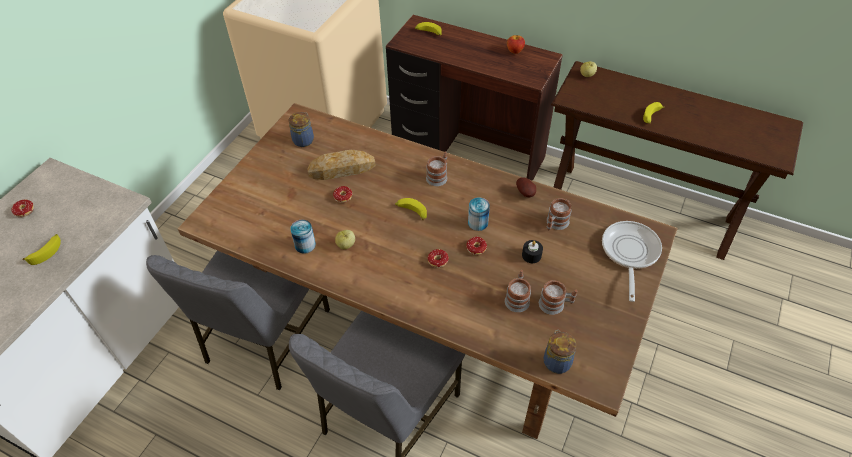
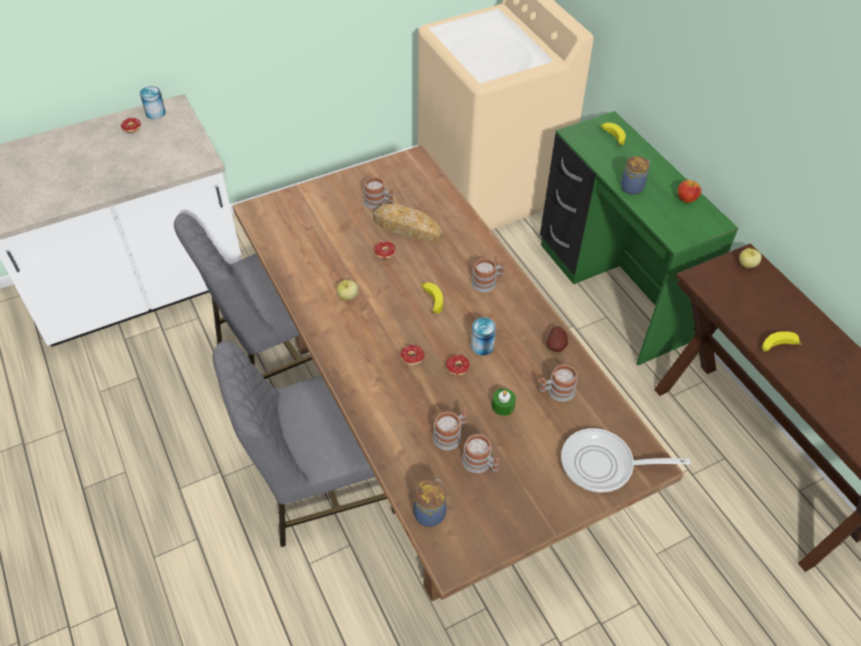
camera: 35 degrees right, 0 degrees up
banana [22,234,61,265] -> none
jar [289,112,314,147] -> jar moved to [621,156,650,195]
can [290,220,316,254] -> can moved to [140,86,166,119]
brown desk [386,15,563,181] -> green desk [540,111,738,365]
black candle [522,240,543,263] -> green candle [492,388,516,416]
frying pan [602,221,662,302] -> frying pan turned 135 degrees counterclockwise [561,428,691,493]
none -> mug [364,177,393,209]

